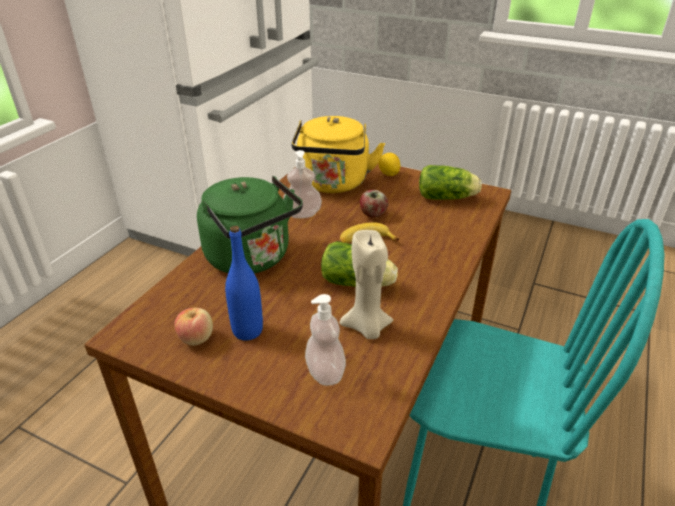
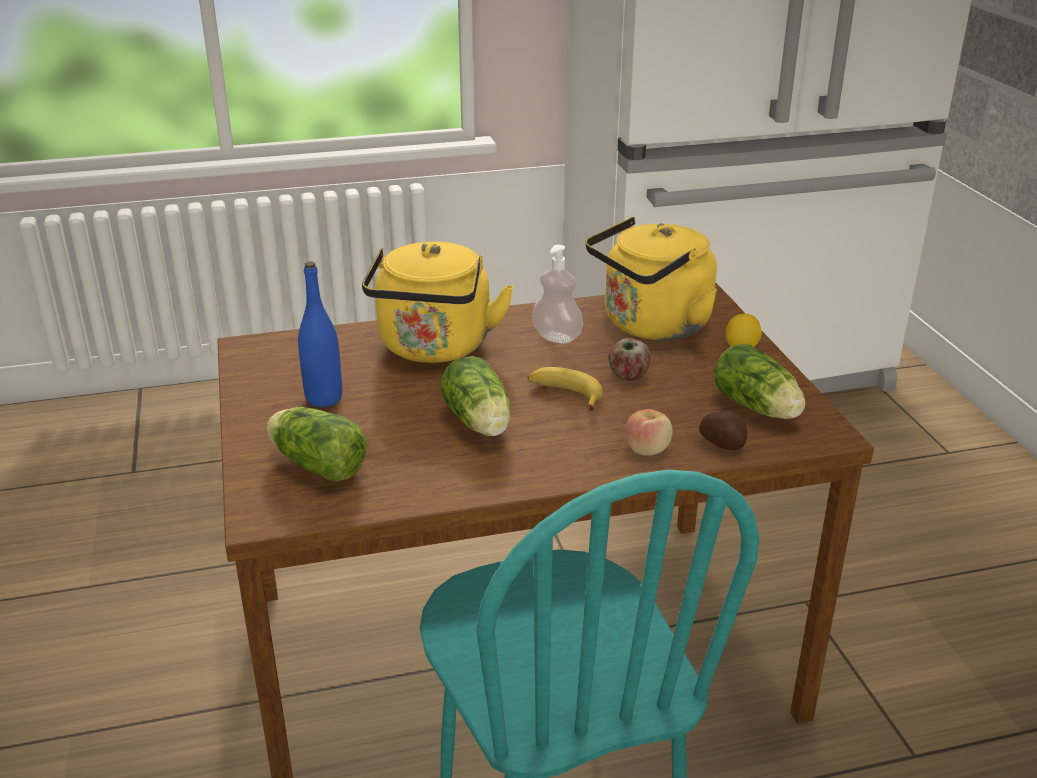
camera: 50 degrees right, 5 degrees down
apple [174,308,213,346] -> apple moved to [625,409,673,456]
green kettle [197,176,303,274] -> yellow kettle [362,241,514,363]
soap dispenser [305,294,346,386] -> lettuce [267,407,367,482]
beige candle [340,230,393,339] -> none
none -> potato [699,411,747,450]

